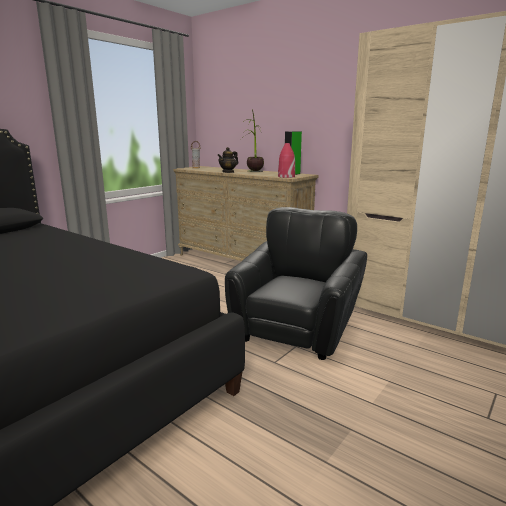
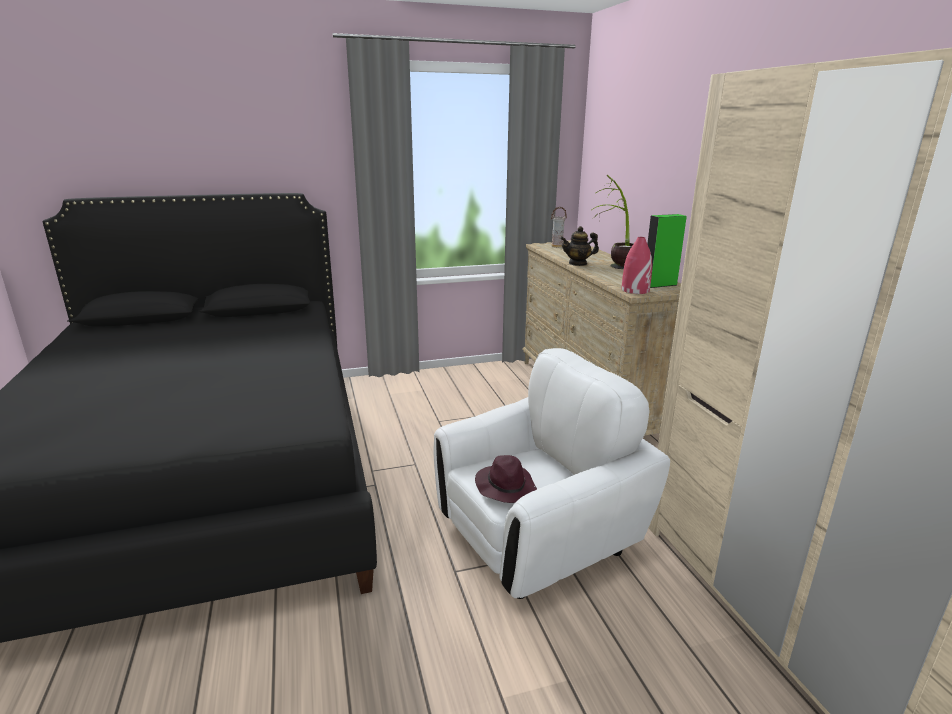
camera: 35 degrees right, 5 degrees up
black armchair [225,207,367,360] -> white armchair [434,348,670,599]
none -> purple hat [475,455,537,503]

